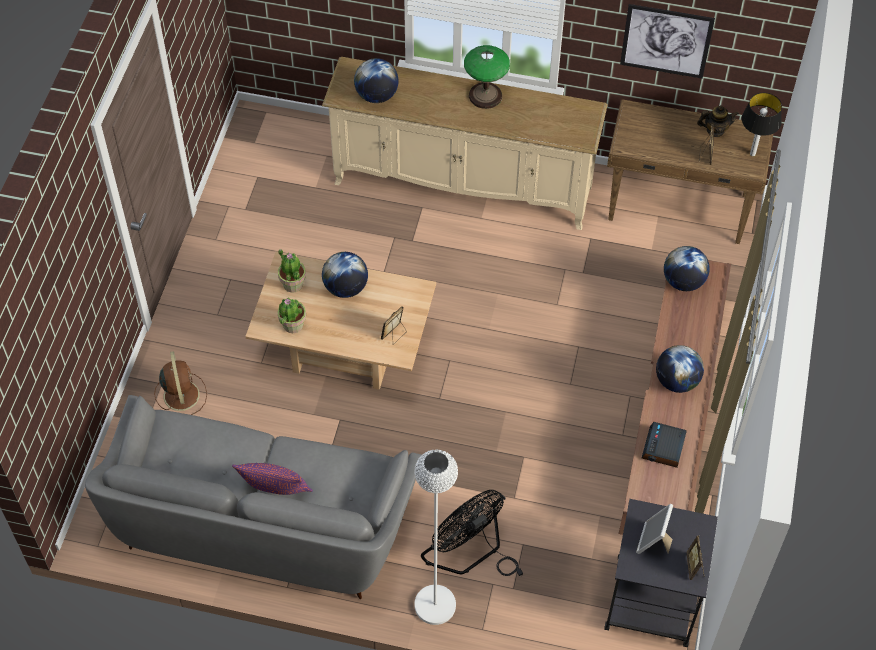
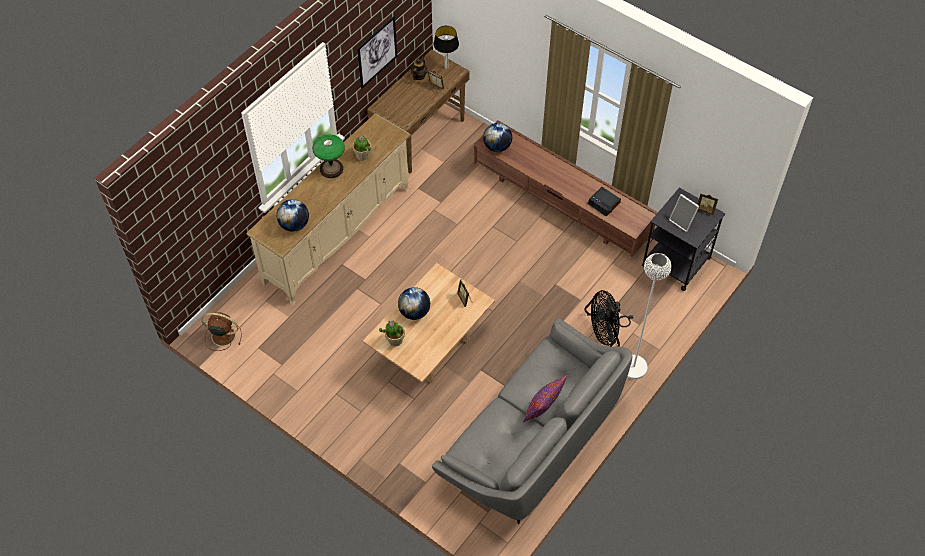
camera: 65 degrees left, 0 degrees up
brown fan [154,351,207,415] -> brown fan moved to [202,312,242,351]
potted plant [277,298,306,333] -> potted plant moved to [353,136,372,161]
globe [656,345,704,393] -> none

